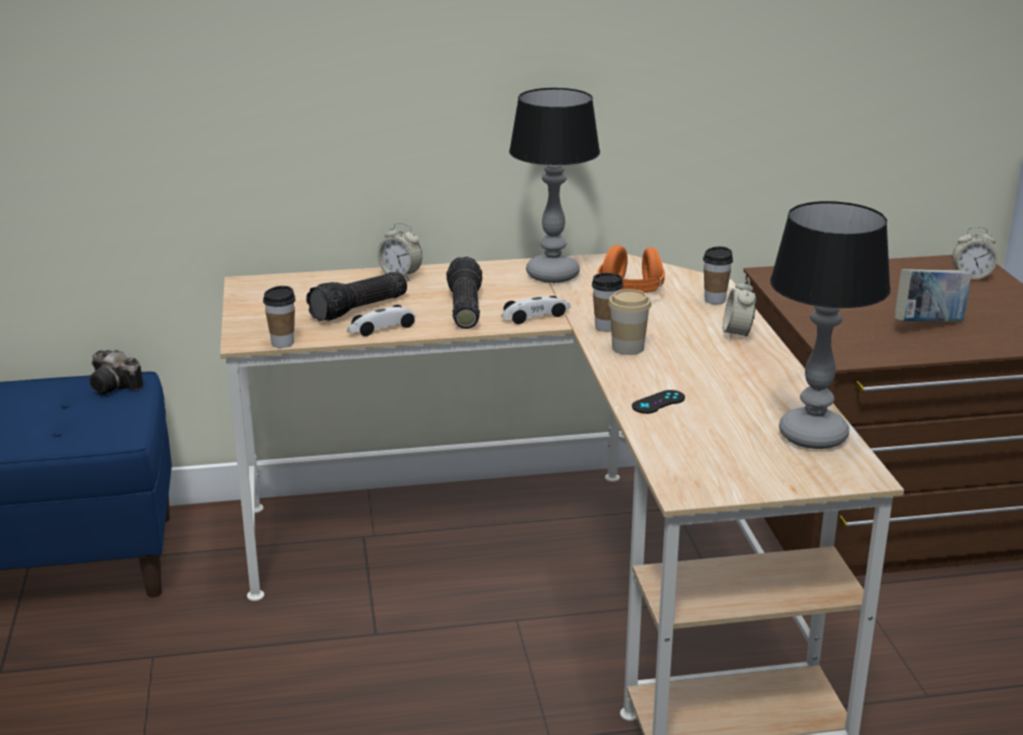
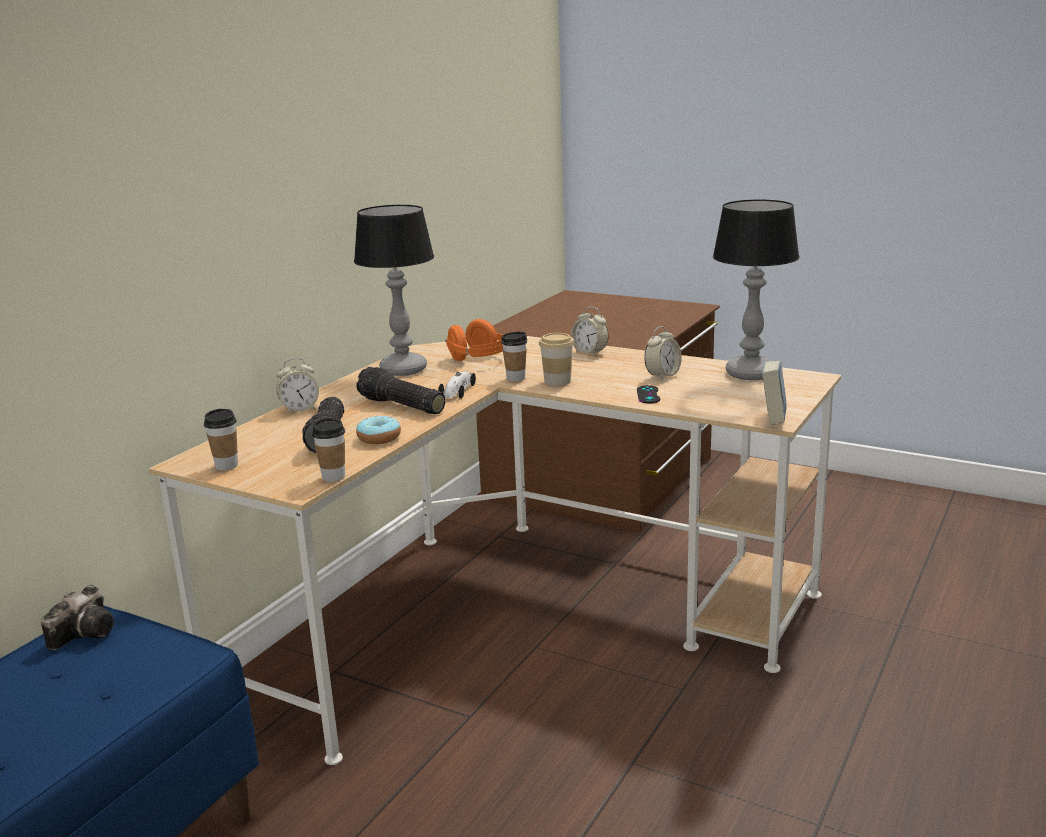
camera: 50 degrees left, 5 degrees down
camera [89,349,143,394] -> camera turned 45 degrees counterclockwise [41,585,114,650]
toy car [347,305,416,336] -> donut [356,416,401,444]
cup [703,246,733,304] -> cup moved to [204,409,238,470]
book [895,269,971,321] -> book moved to [762,360,787,425]
alarm clock [952,226,997,280] -> alarm clock moved to [644,326,682,381]

